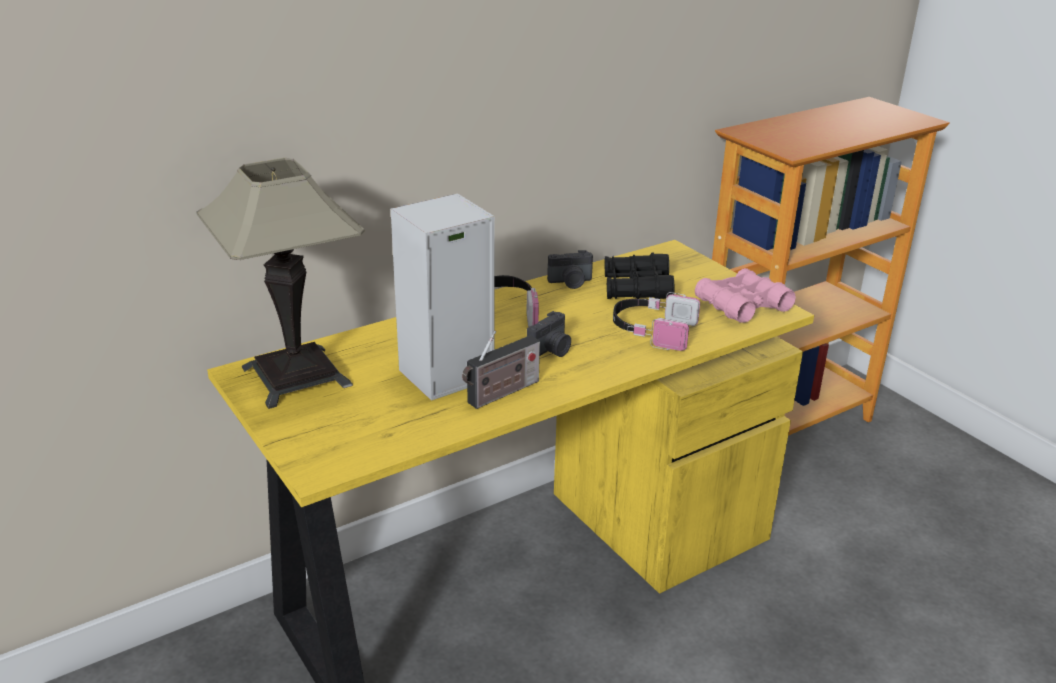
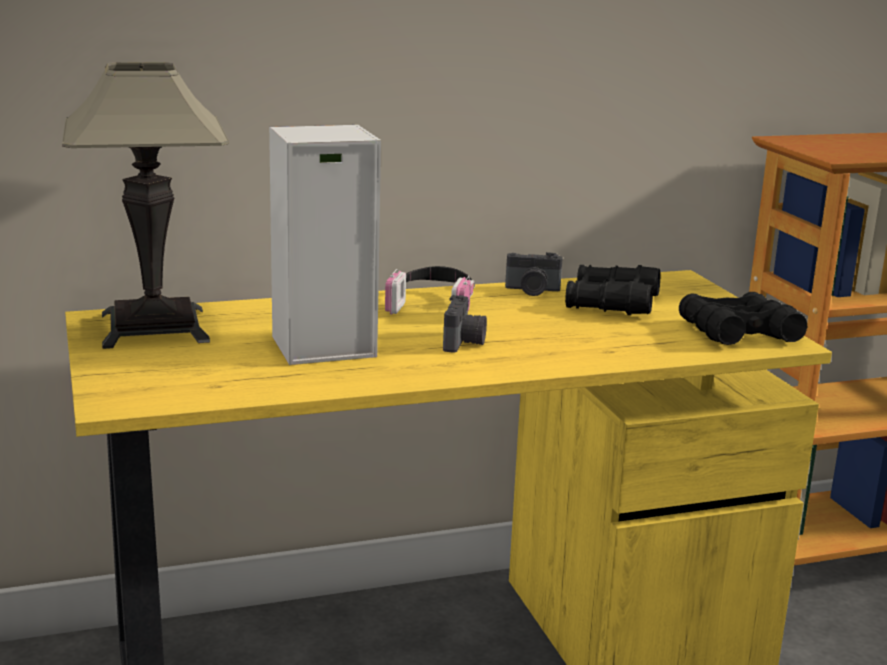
camera: 15 degrees right, 10 degrees down
radio [462,330,540,409] -> none
camera [527,311,571,357] -> camera turned 45 degrees counterclockwise [443,295,487,353]
headphones [613,292,700,351] -> none
pink binoculars [695,268,796,323] -> black binoculars [679,292,808,345]

